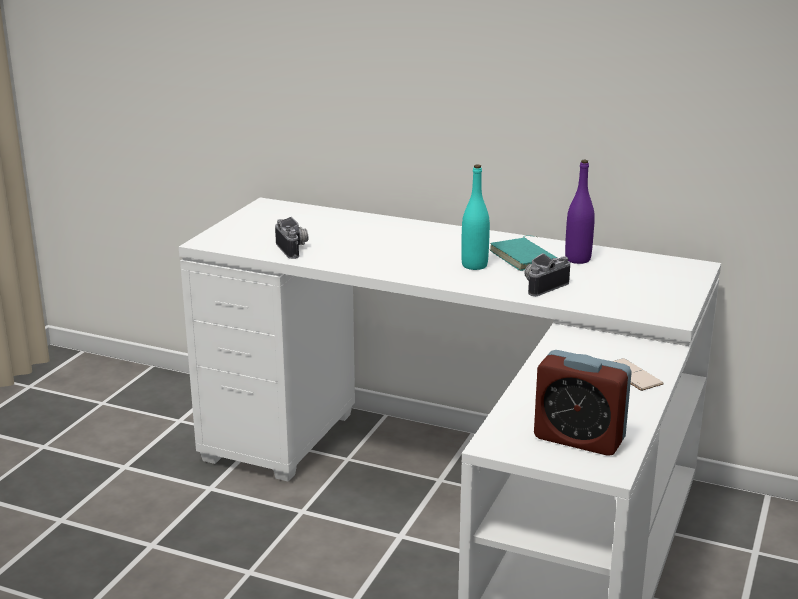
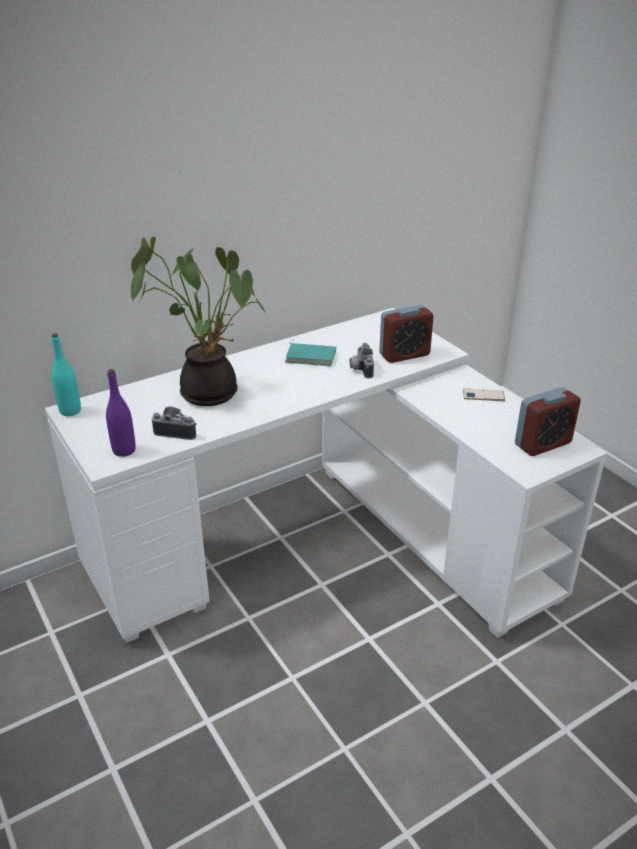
camera: 55 degrees left, 10 degrees up
turquoise bottle [461,165,490,270] -> turquoise bottle moved to [51,333,81,416]
purple bottle [565,160,595,264] -> purple bottle moved to [106,369,136,457]
none -> potted plant [131,237,267,406]
none -> alarm clock [379,305,433,363]

